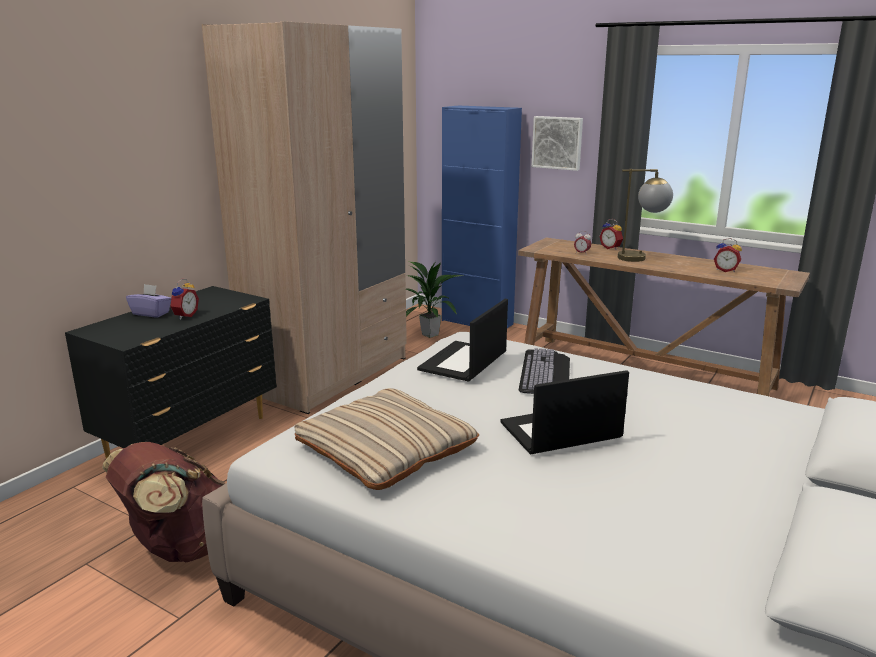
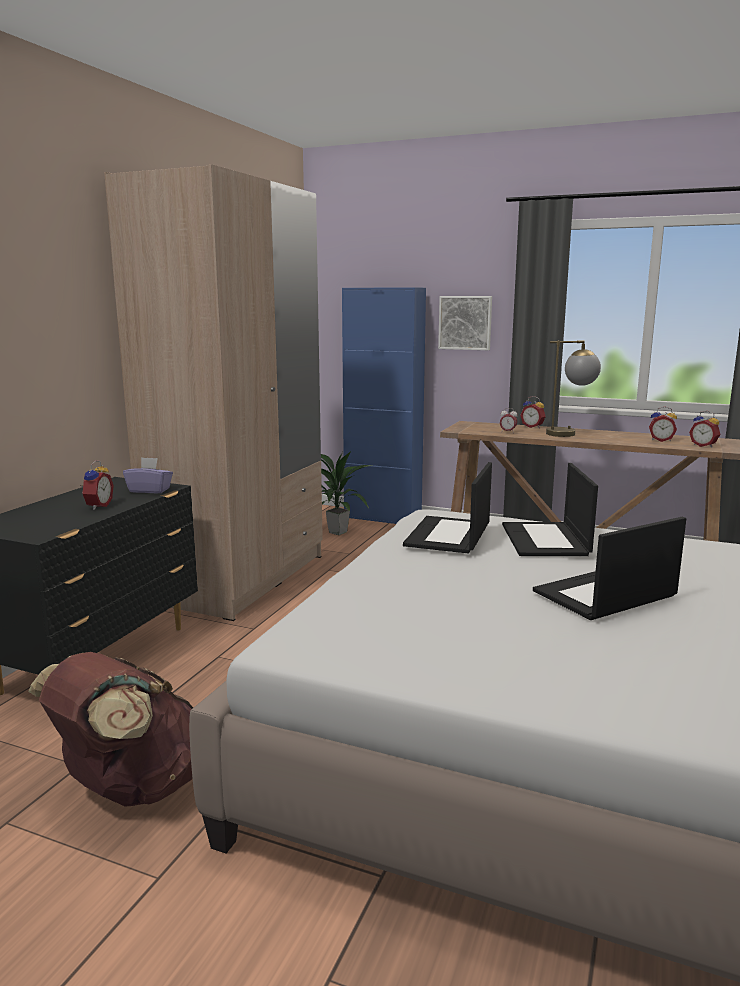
camera: 10 degrees left, 5 degrees down
purple tissue box [126,284,171,317] -> purple tissue box moved to [123,457,173,493]
beige pillow [295,388,479,490] -> none
keyboard [519,348,570,394] -> laptop [502,463,598,556]
none -> alarm clock [689,411,721,448]

